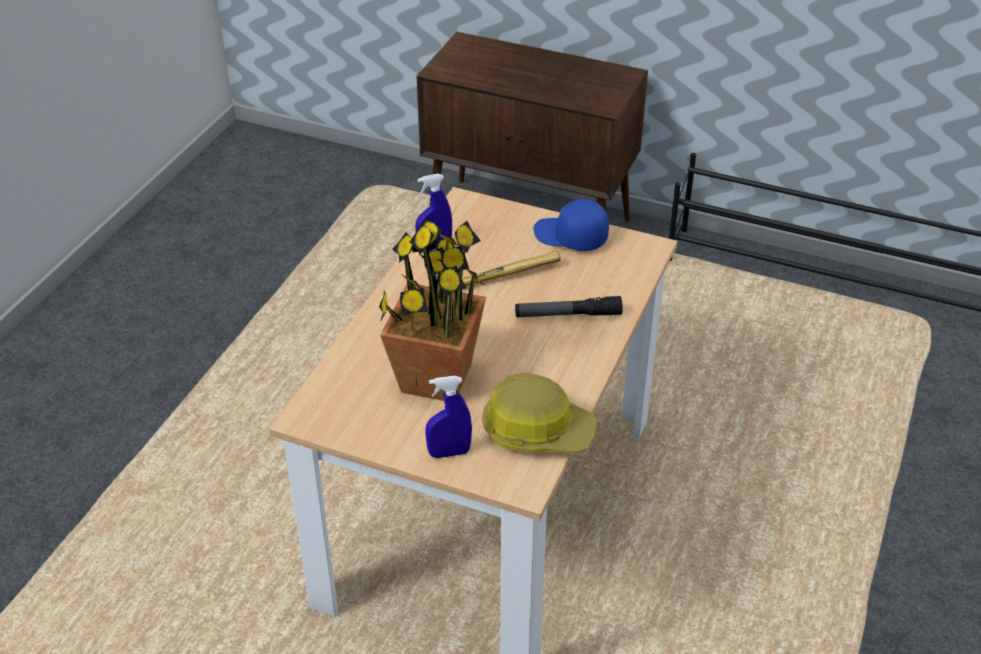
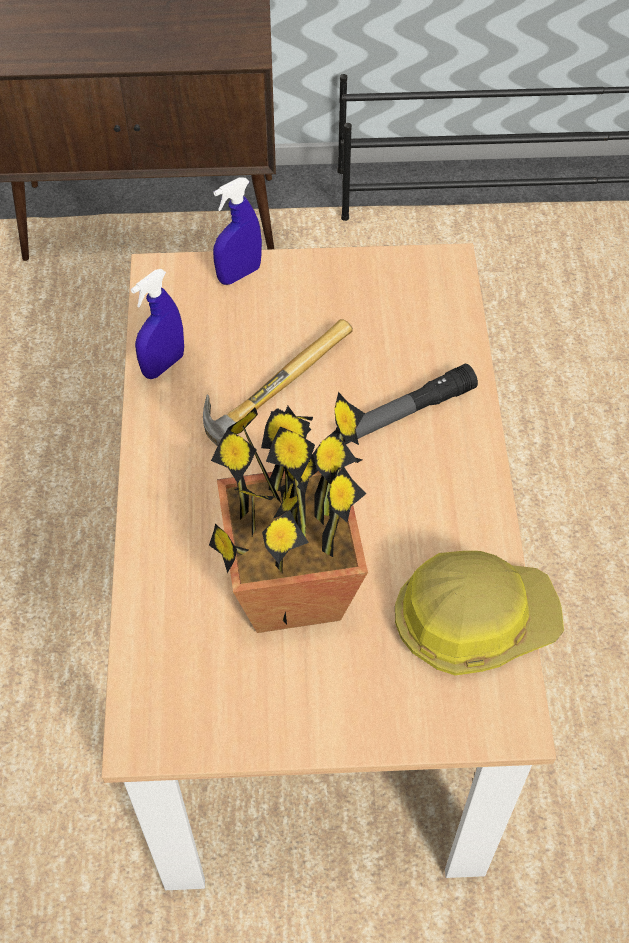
camera: 25 degrees left, 15 degrees up
blue spray bottle [425,376,472,458] -> blue spray bottle moved to [213,177,262,285]
blue cap [534,199,609,251] -> none

